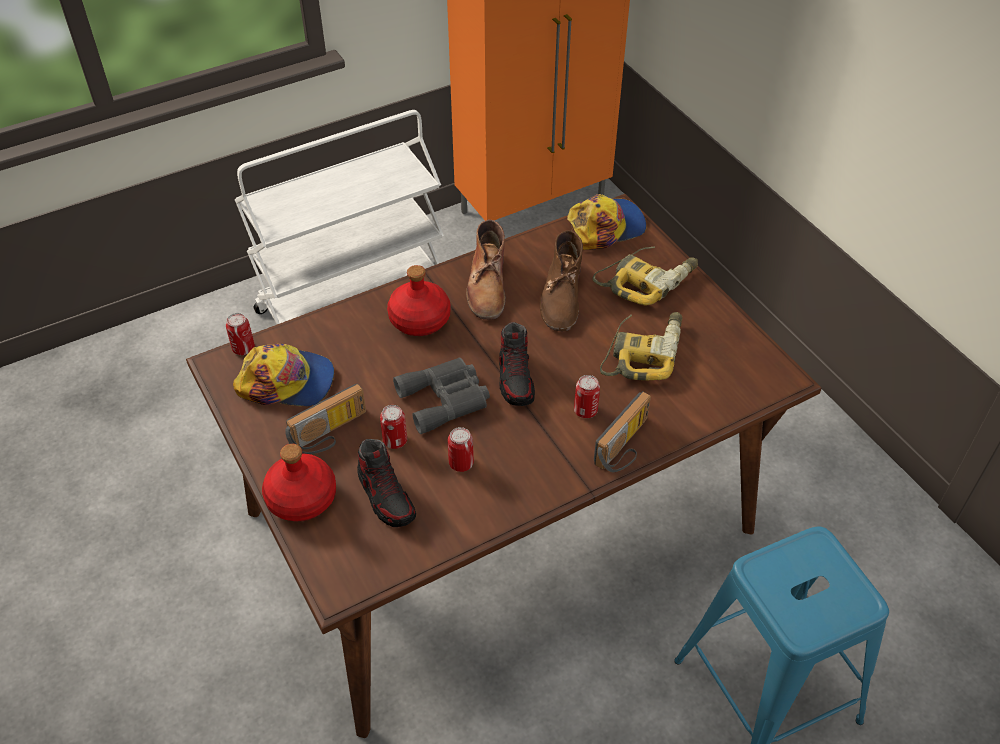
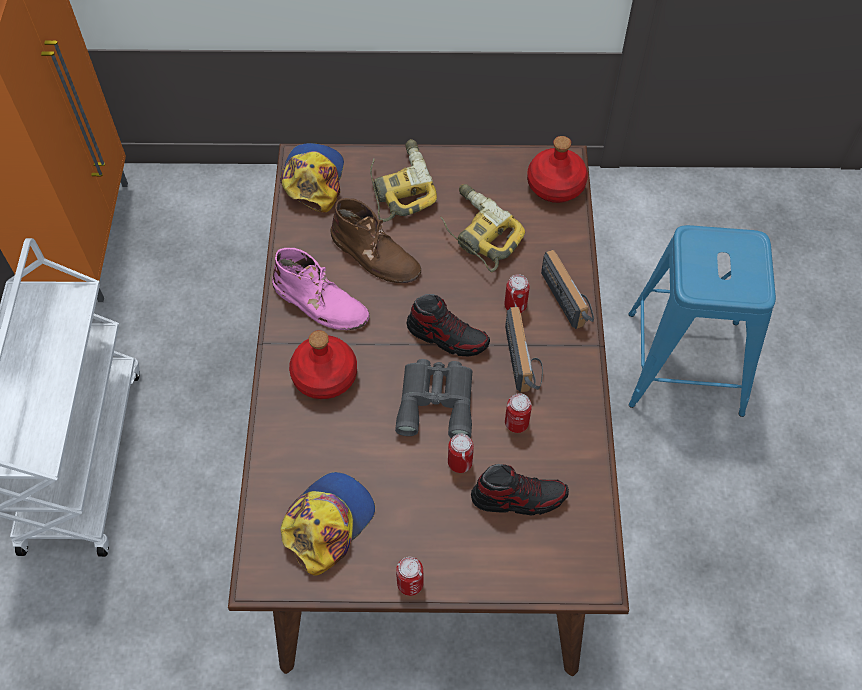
camera: 60 degrees left, 10 degrees up
can [226,313,255,355] -> can moved to [396,557,424,596]
red bottle [262,444,336,521] -> red bottle moved to [527,136,588,203]
radio [285,383,366,454] -> radio moved to [505,307,543,392]
brown boot [466,220,506,320] -> pink boot [272,248,370,330]

